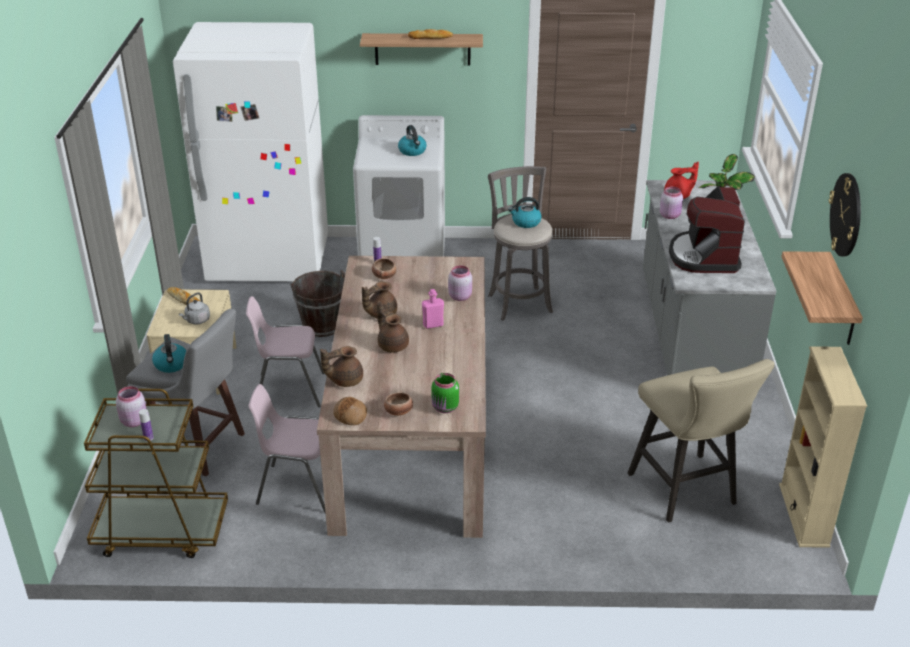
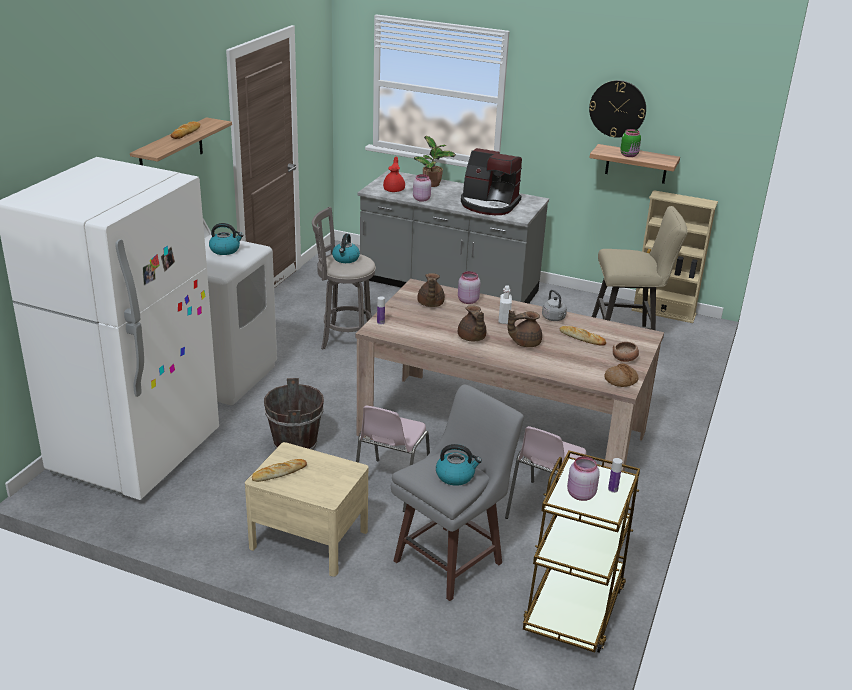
camera: 70 degrees left, 5 degrees down
grey kettle [179,292,210,324] -> grey kettle moved to [542,290,567,321]
brown teapot [320,346,363,387] -> brown teapot moved to [417,273,445,307]
bowl [372,258,396,279] -> none
pink bottle [422,289,444,329] -> white bottle [499,285,512,324]
green jar [431,373,459,413] -> green jar moved to [620,129,641,157]
none -> bread [560,326,606,346]

